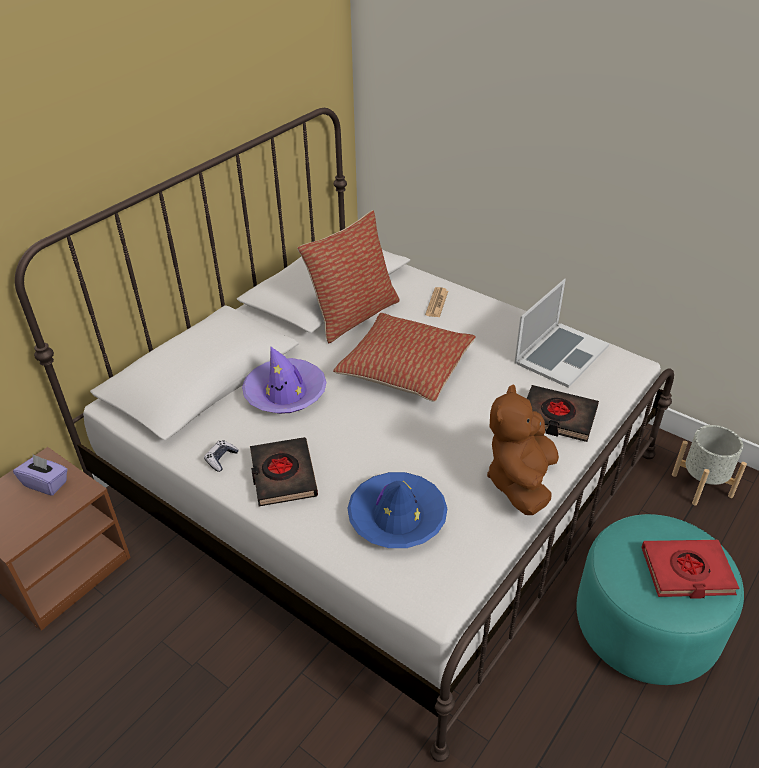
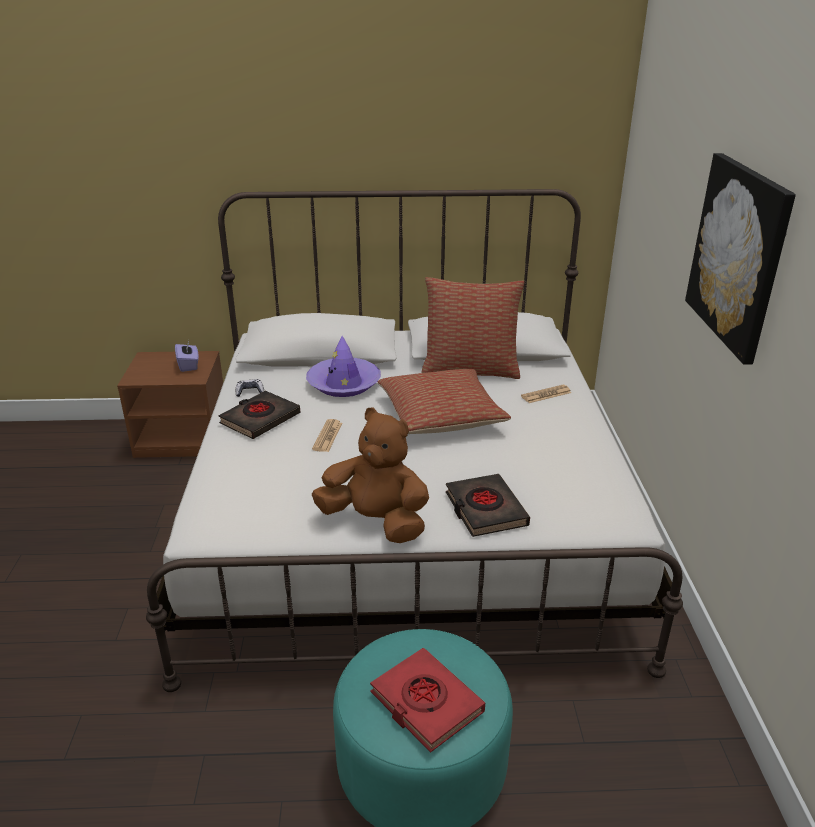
camera: 50 degrees right, 10 degrees down
blue hat [347,472,447,548] -> none
brown plush toy [487,384,559,515] -> brown plush toy turned 45 degrees clockwise [311,408,429,543]
laptop [514,279,609,388] -> none
grey planter [672,425,747,505] -> none
none -> newspaper [312,419,342,452]
none -> picture [685,153,796,365]

